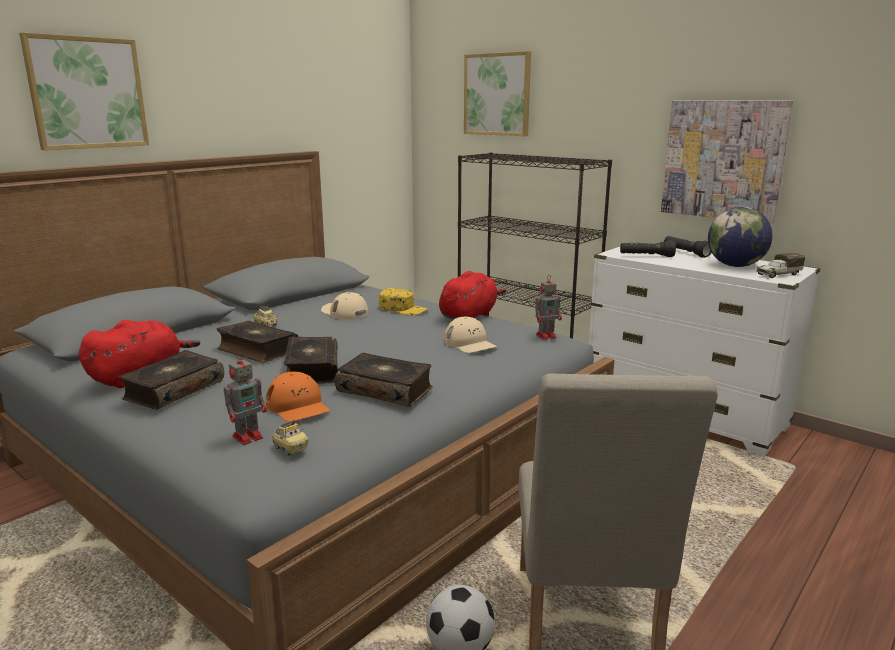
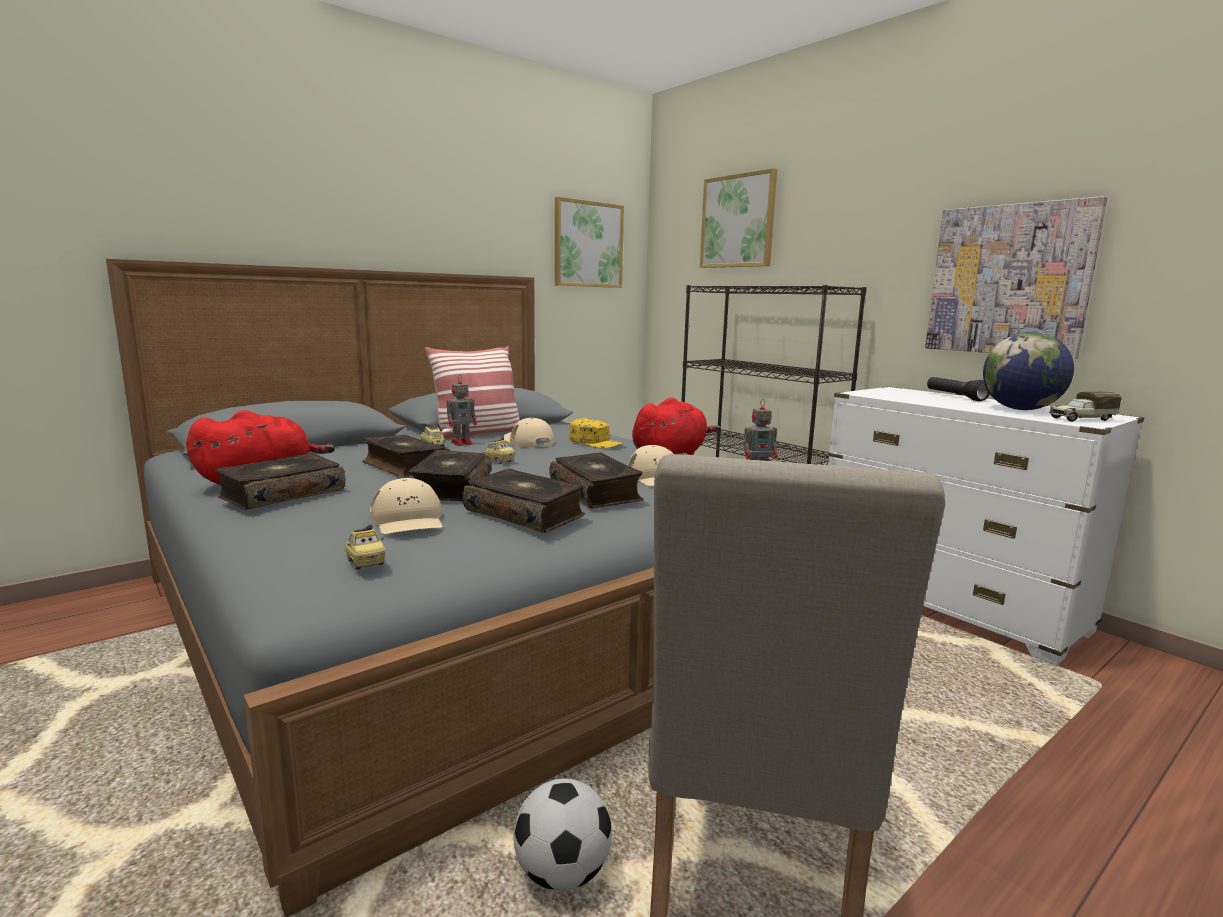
camera: 10 degrees right, 5 degrees down
picture [19,32,149,150] -> picture moved to [555,197,624,288]
toy robot [224,352,267,445] -> toy robot moved to [447,375,477,446]
orange cap [266,372,330,422] -> beige cap [370,478,443,534]
black flashlight [620,240,676,257] -> none
none -> pillow [425,346,520,439]
none -> toy car [484,437,515,464]
none -> book [549,452,643,508]

